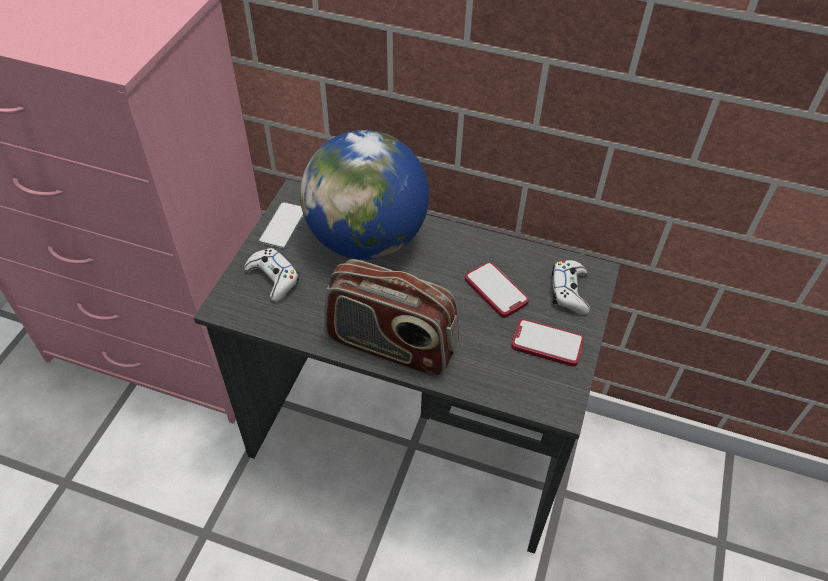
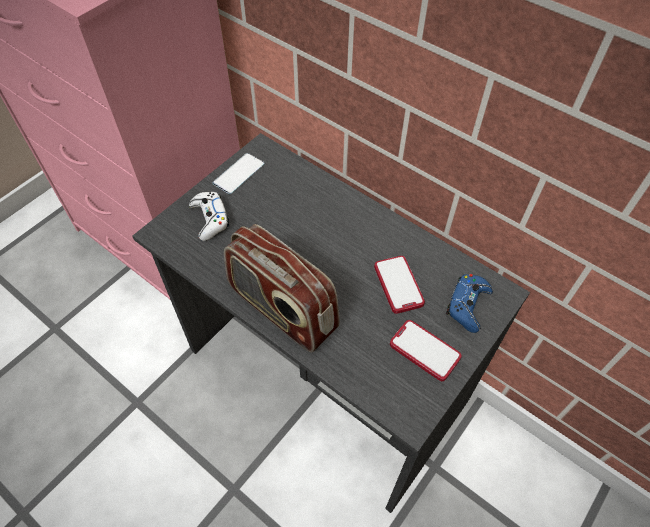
camera: 20 degrees right, 5 degrees up
globe [300,130,429,260] -> none
white game controller [552,260,590,315] -> blue game controller [446,274,493,333]

